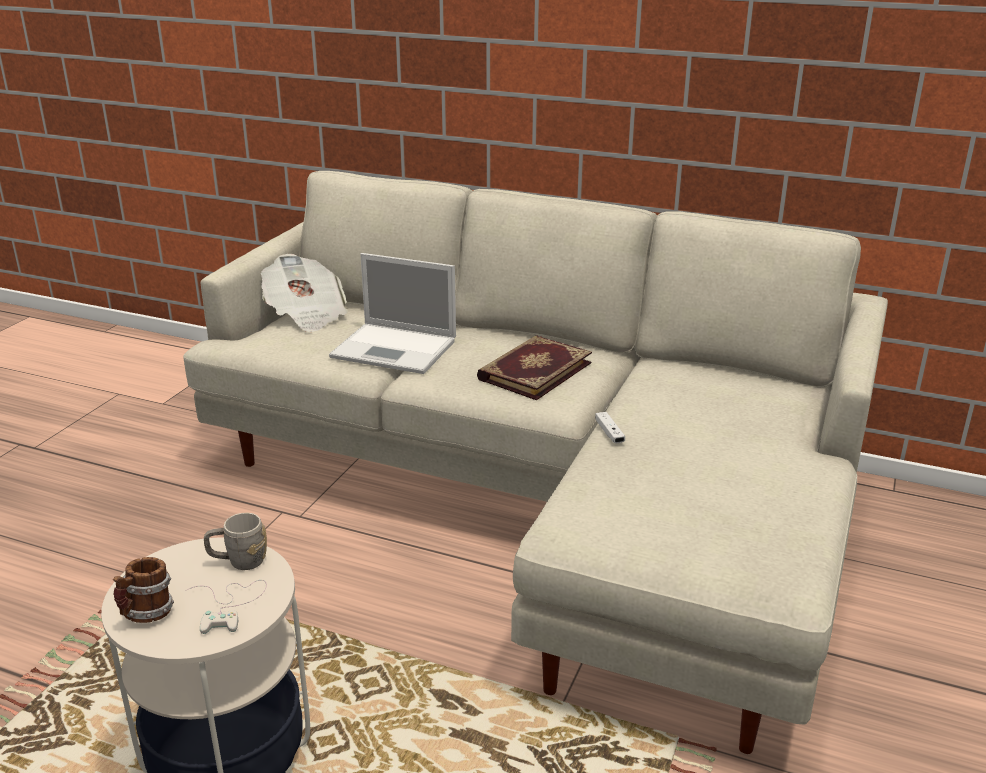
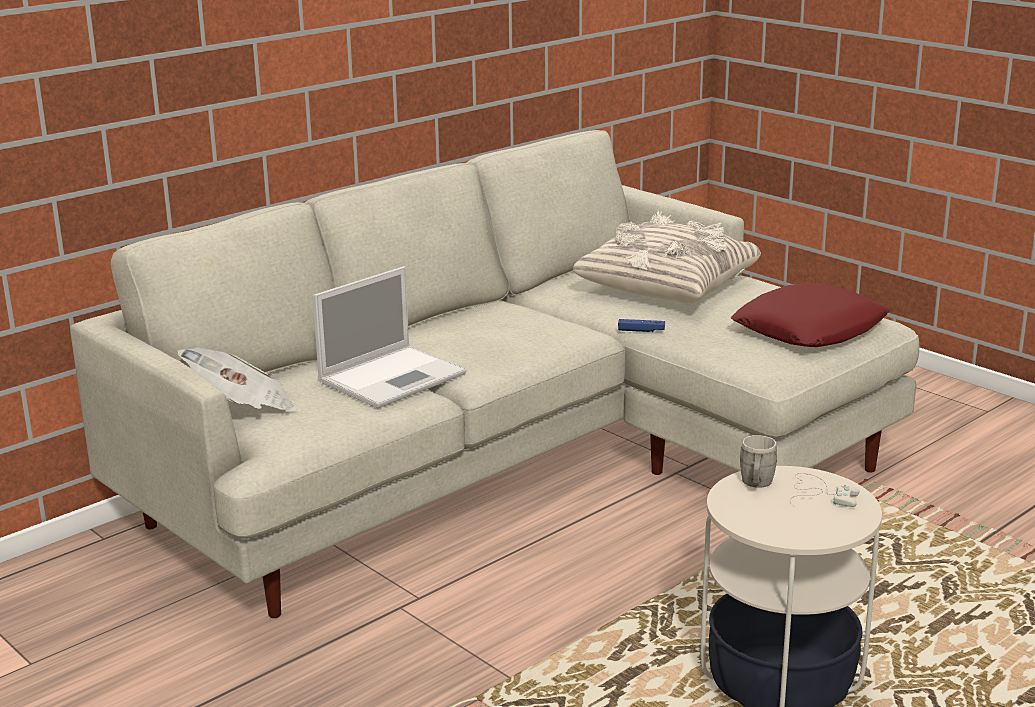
camera: 65 degrees left, 5 degrees down
mug [113,557,174,623] -> none
book [477,335,592,400] -> none
white game controller [595,412,625,443] -> blue game controller [618,319,665,332]
none -> beige pillow [573,211,761,303]
none -> red pillow [731,283,890,347]

